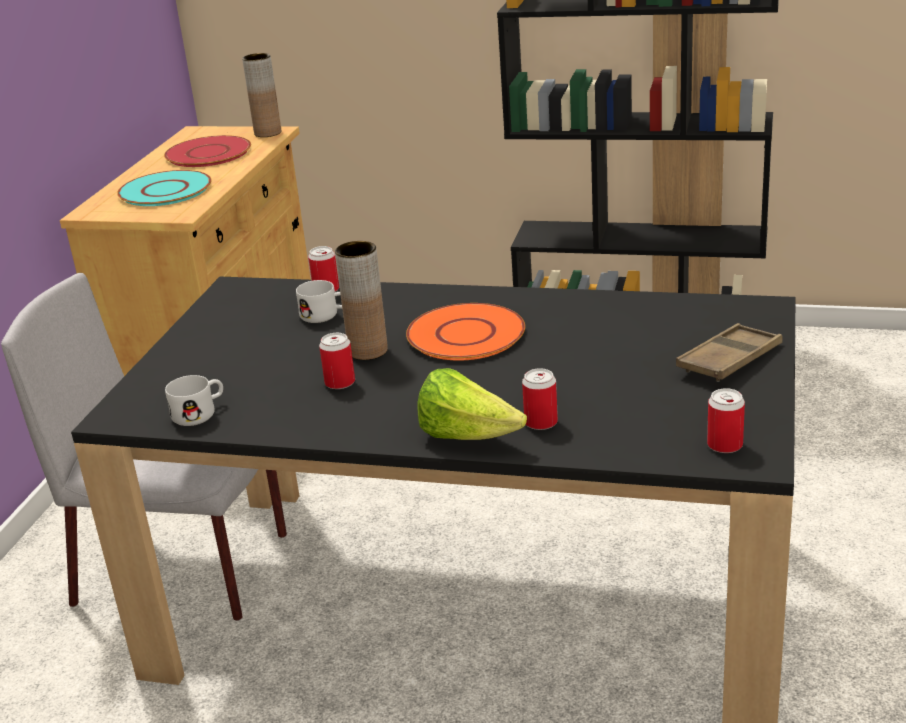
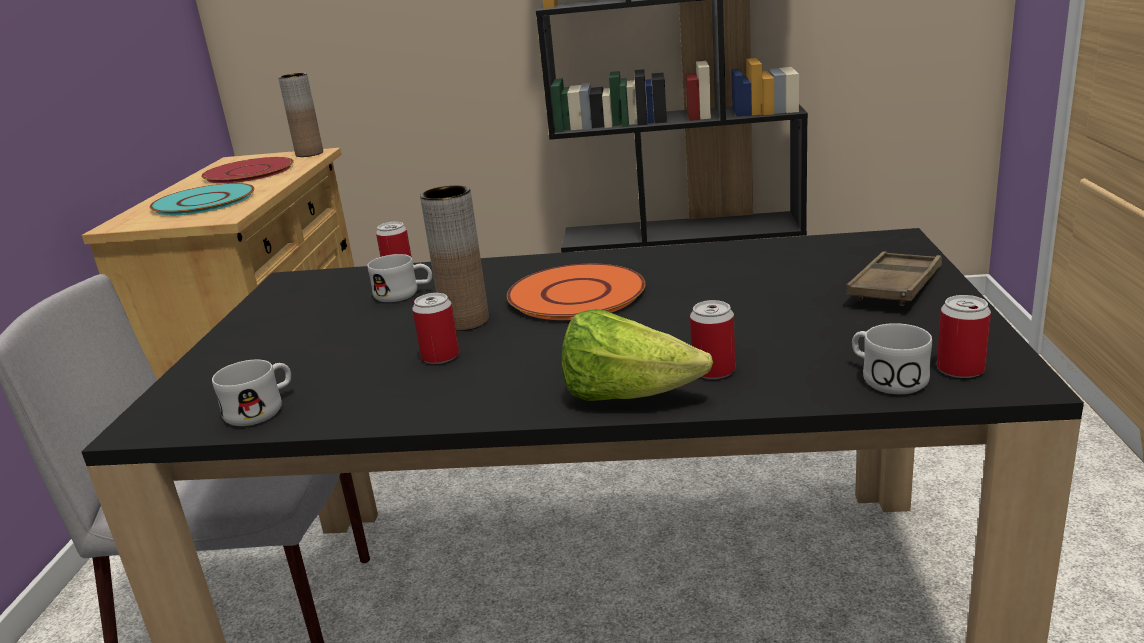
camera: 10 degrees left, 5 degrees down
none -> white mug [852,323,932,394]

